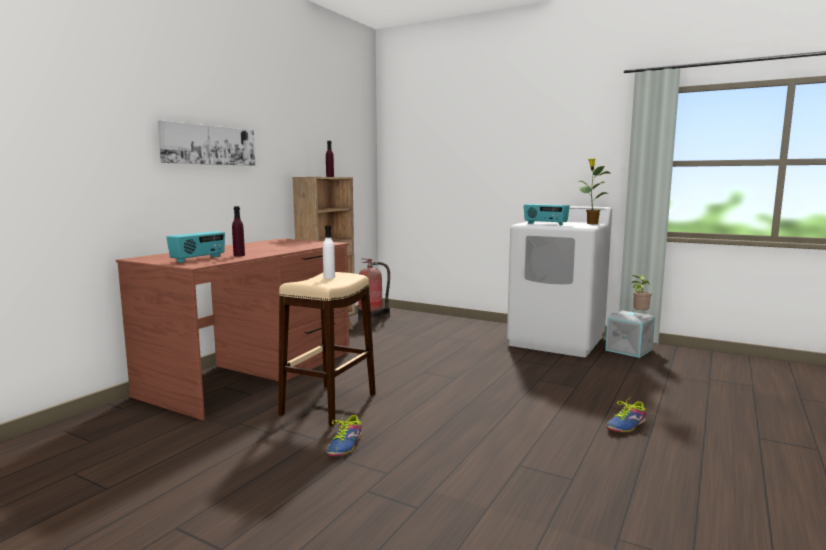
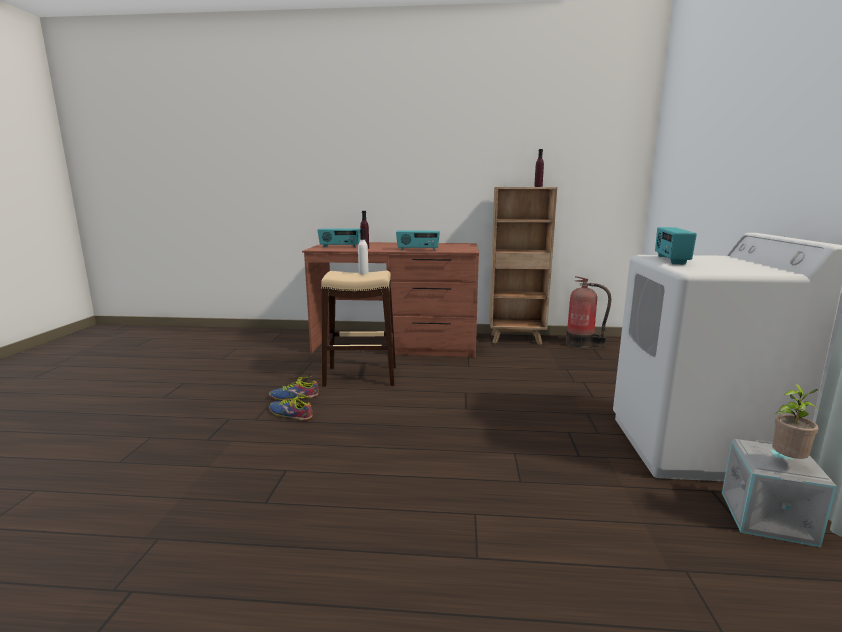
camera: 65 degrees right, 5 degrees up
picture [157,120,255,166] -> none
potted plant [577,159,612,224] -> none
shoe [606,397,646,432] -> shoe moved to [269,395,313,421]
none -> radio [396,231,440,251]

